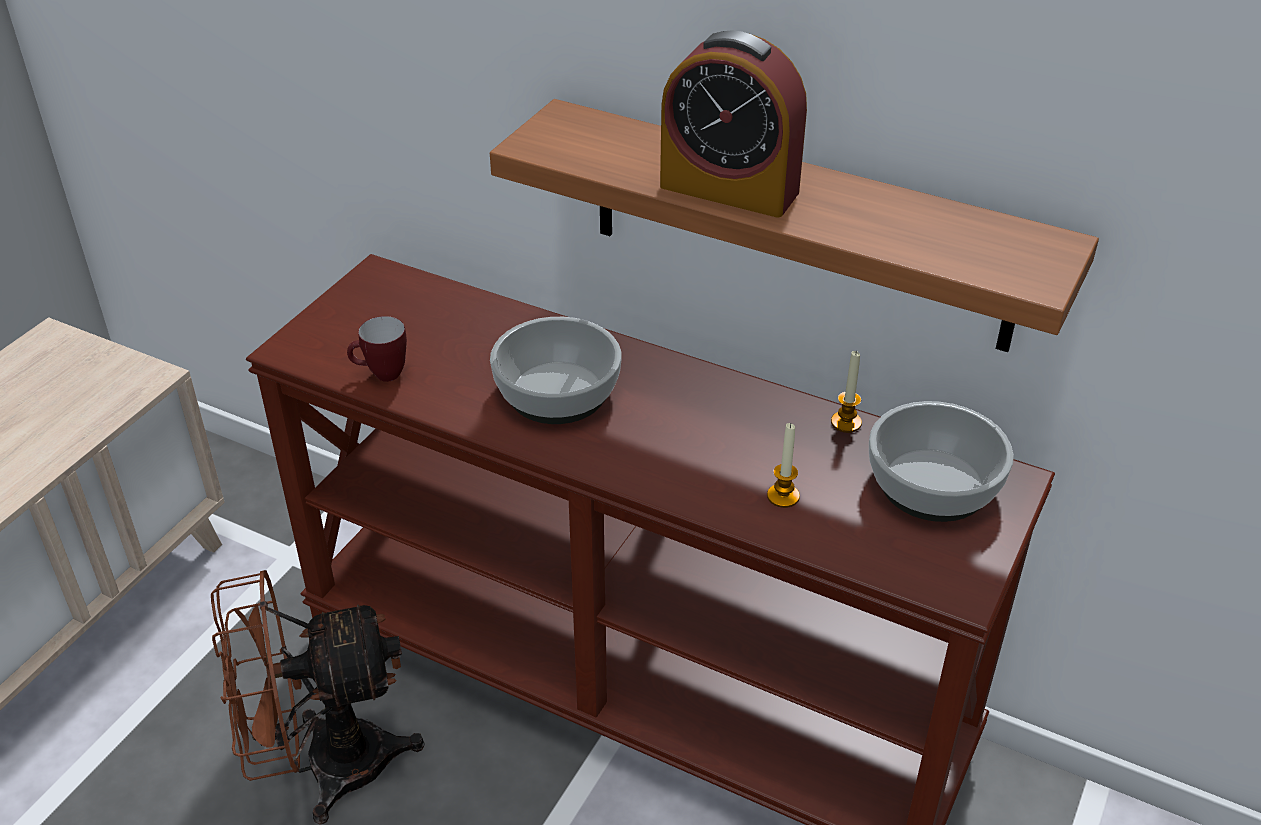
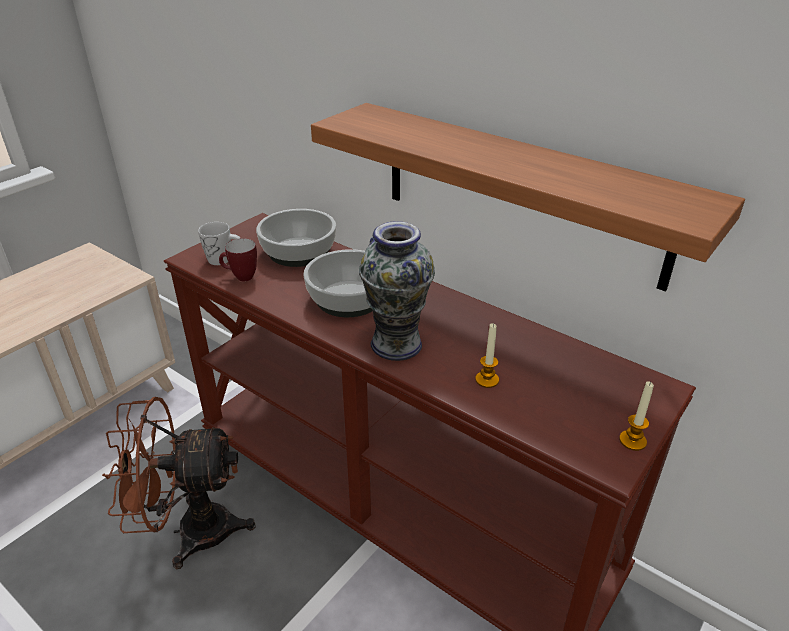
camera: 10 degrees right, 5 degrees down
alarm clock [660,30,807,217] -> none
candle [831,351,862,433] -> candle moved to [619,381,654,451]
bowl [869,401,1014,522] -> bowl moved to [256,209,336,267]
none -> white mug [198,222,241,265]
none -> vase [359,221,435,361]

